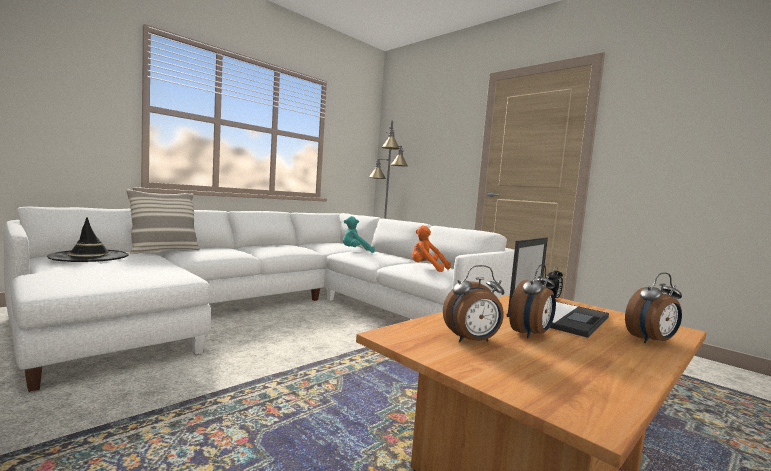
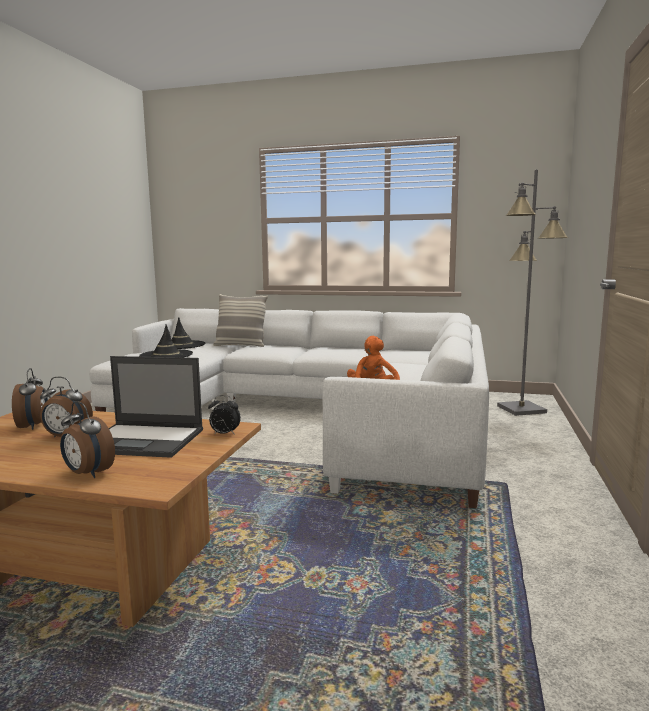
camera: 60 degrees right, 5 degrees up
turquoise plush toy [343,216,375,253] -> none
alarm clock [443,265,504,342] -> alarm clock turned 150 degrees counterclockwise [12,368,48,430]
none -> black hat [139,324,193,358]

